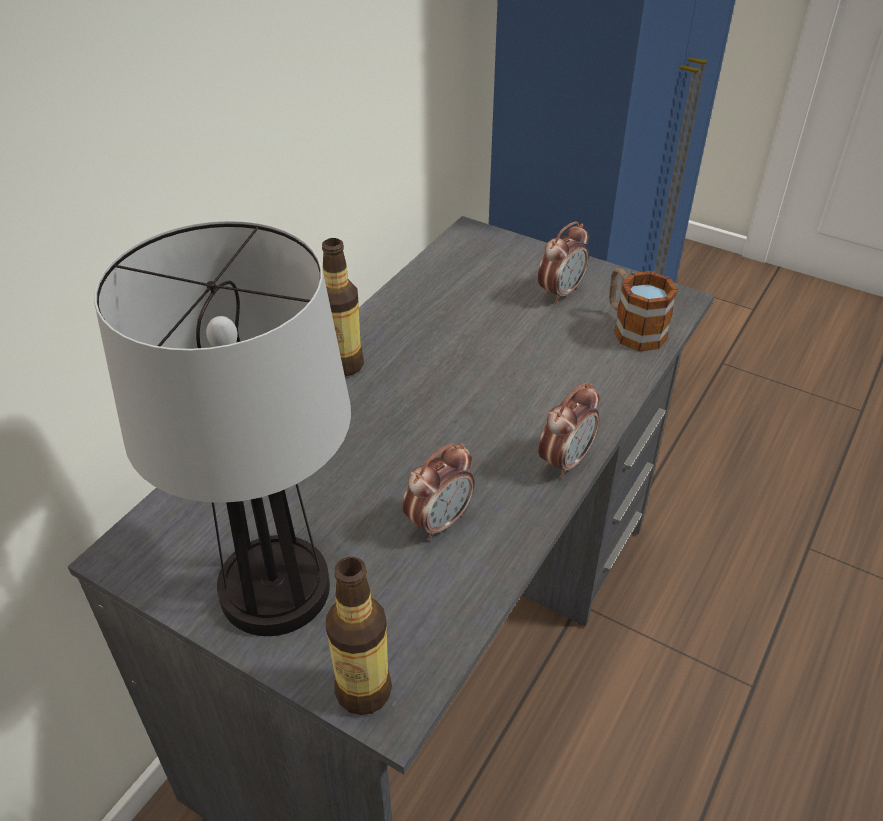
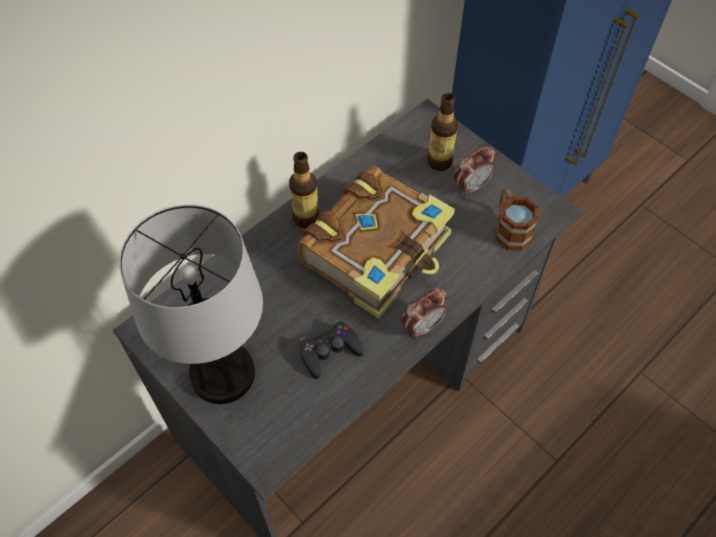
camera: 15 degrees right, 15 degrees up
bottle [326,557,392,715] -> bottle moved to [427,93,458,171]
alarm clock [402,443,475,541] -> black game controller [300,320,364,379]
none -> book [298,166,455,319]

